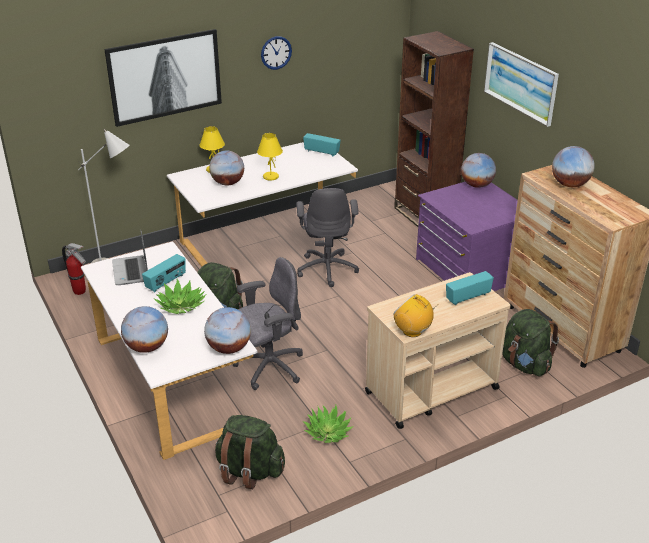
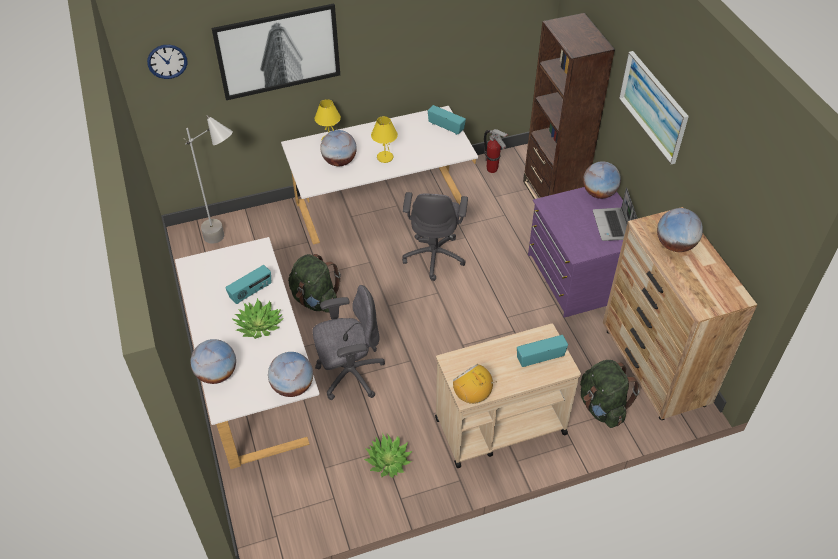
camera: 10 degrees right, 15 degrees up
fire extinguisher [62,243,86,295] -> fire extinguisher moved to [484,129,508,173]
laptop [112,231,148,285] -> laptop moved to [593,187,637,241]
green backpack [215,415,285,489] -> none
wall clock [261,36,292,70] -> wall clock moved to [147,45,188,79]

